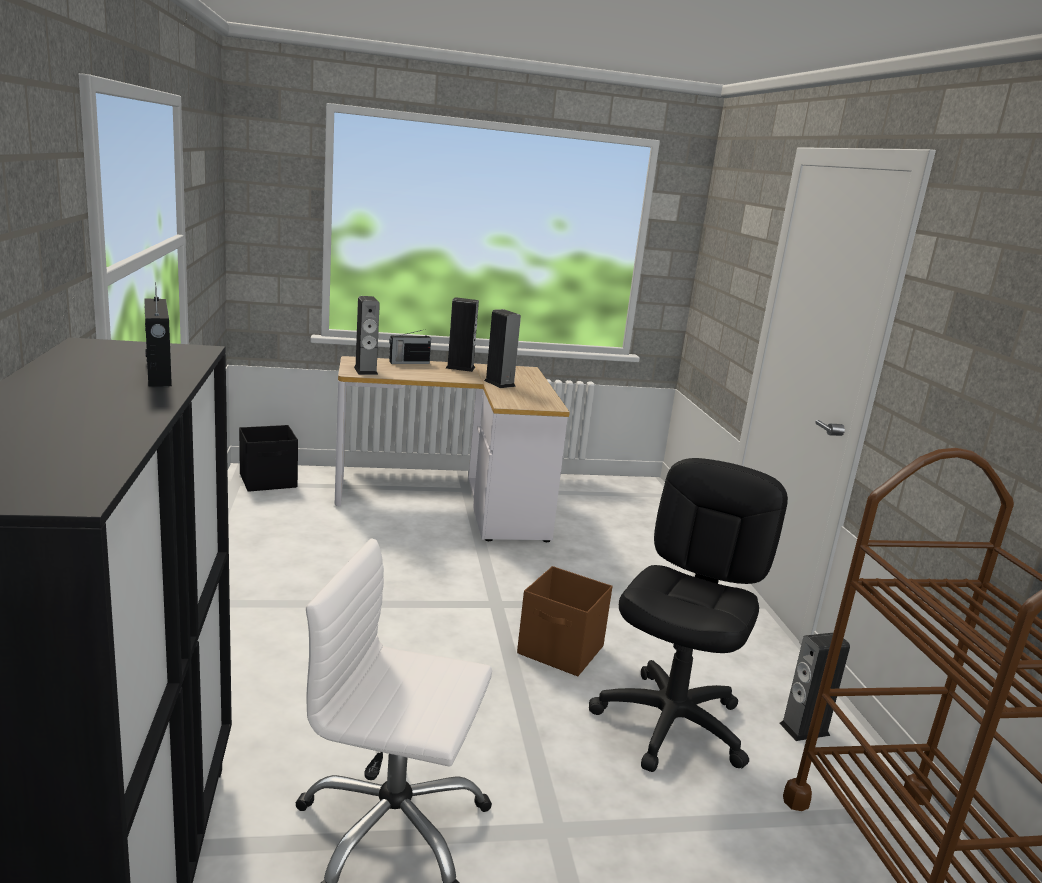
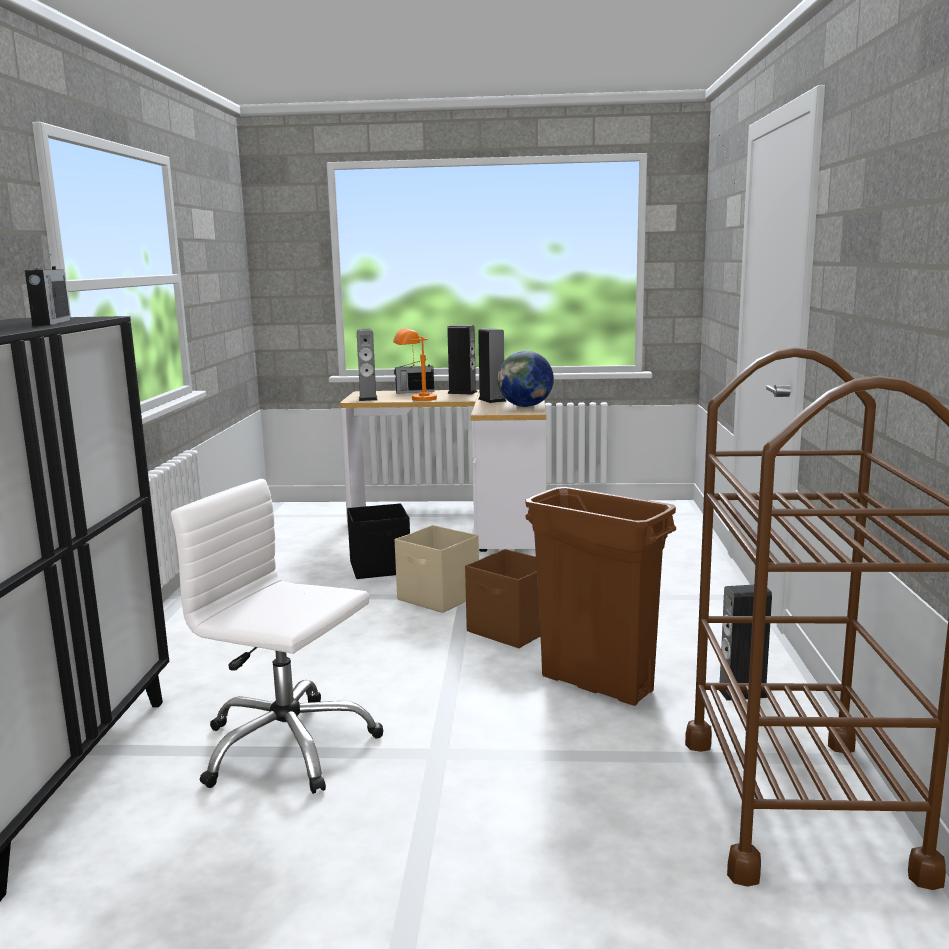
camera: 15 degrees right, 5 degrees down
black storage box [239,425,298,492] -> black storage box moved to [347,503,410,579]
black office chair [589,458,788,772] -> brown trash can [525,487,676,706]
none -> orange table lamp [393,328,437,401]
none -> beige storage box [395,525,479,613]
none -> globe [498,351,554,407]

